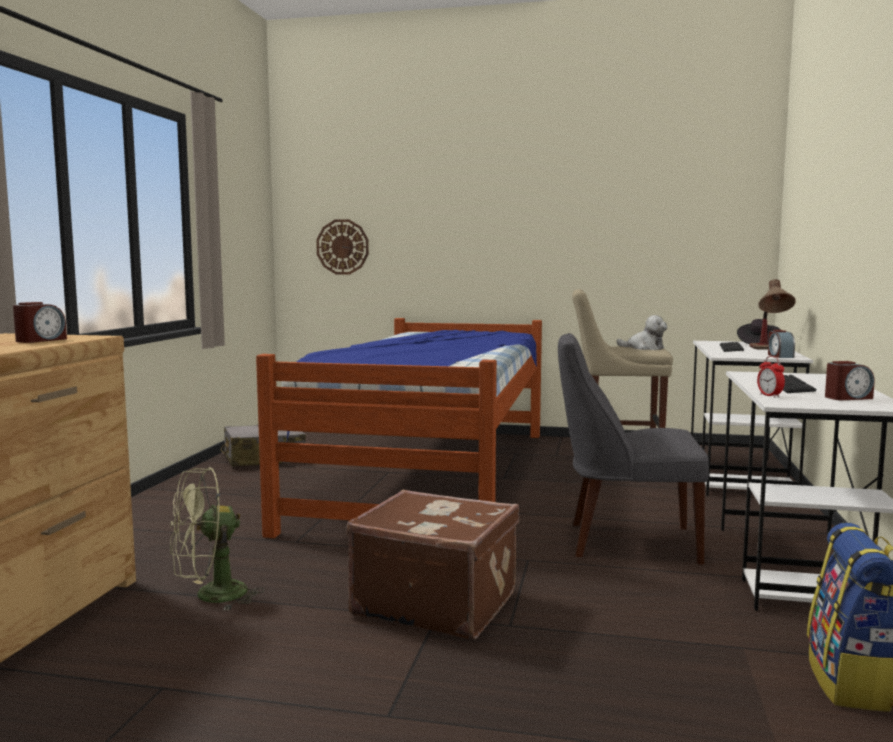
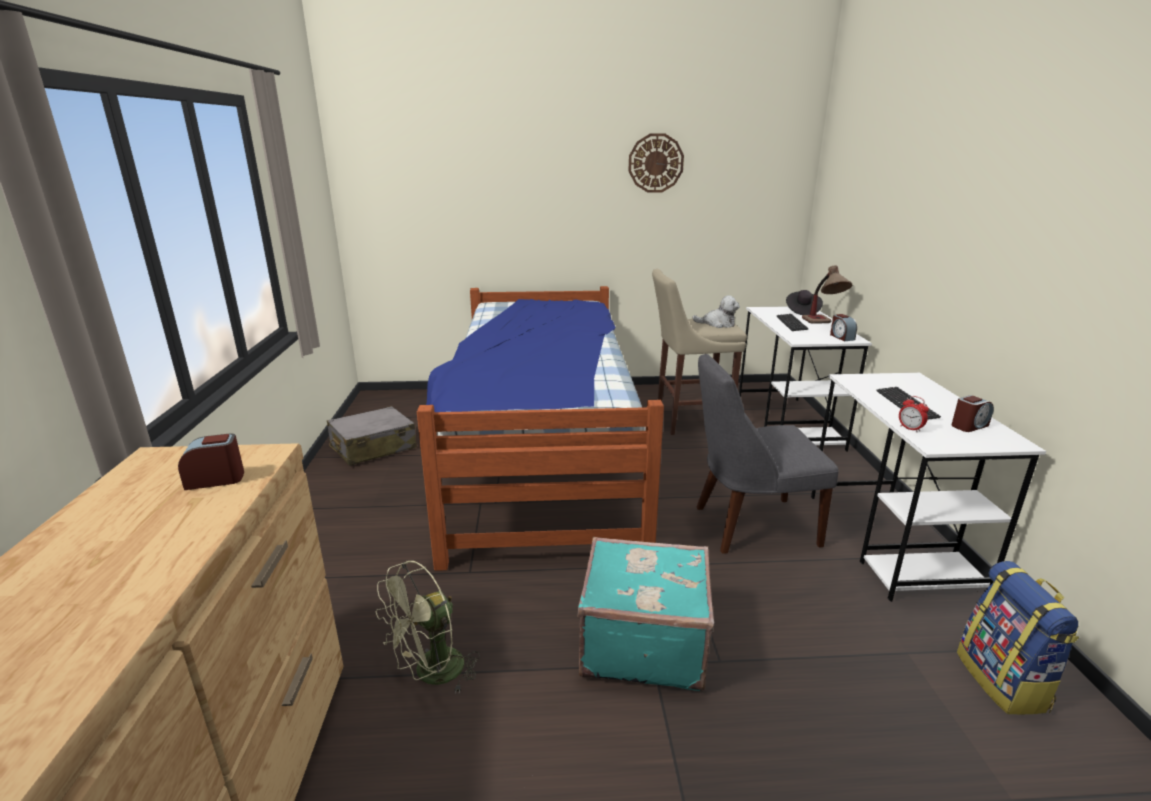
camera: 15 degrees left, 15 degrees up
alarm clock [13,302,67,343] -> alarm clock turned 120 degrees counterclockwise [178,433,244,490]
wall clock [316,219,369,275] -> wall clock moved to [629,134,684,193]
brown suitcase [346,489,519,639] -> turquoise suitcase [577,537,714,691]

